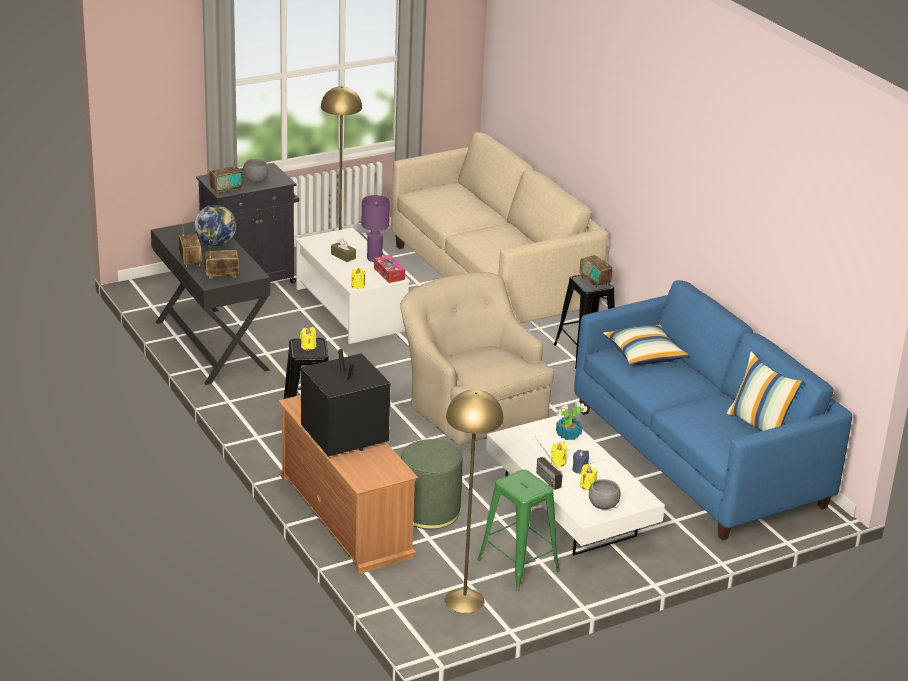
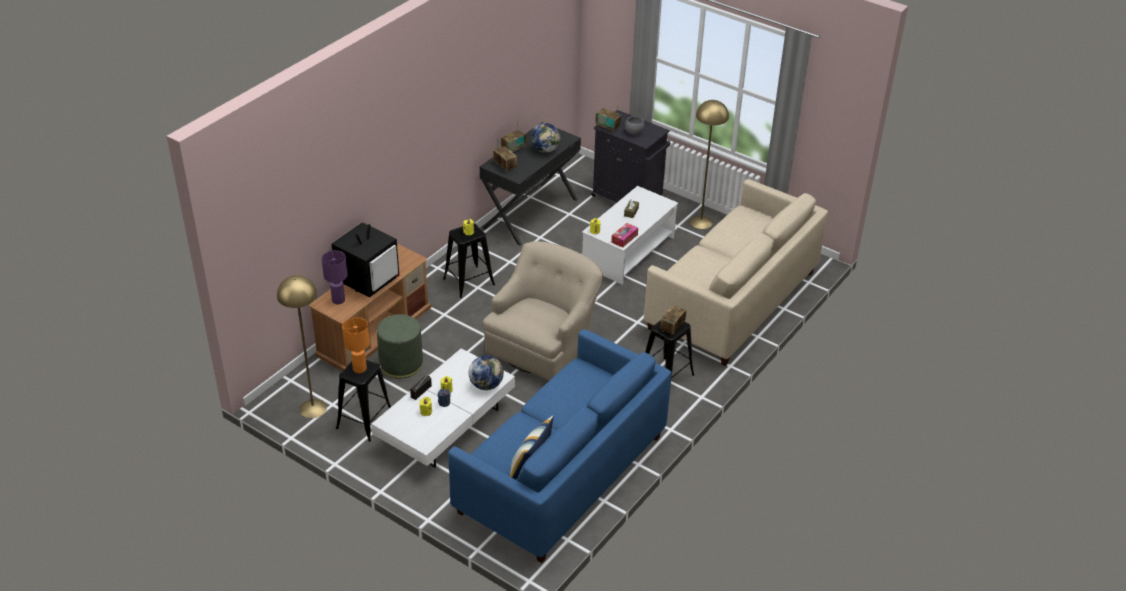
camera: 65 degrees right, 10 degrees up
purple table lamp [361,195,390,262] -> purple table lamp moved to [321,250,348,304]
green stool [477,469,560,591] -> black stool [336,360,391,442]
potted plant [556,402,587,440] -> globe [469,356,504,390]
grey bowl [589,479,621,510] -> none
pillow [603,324,690,365] -> none
none -> orange table lamp [342,317,370,373]

